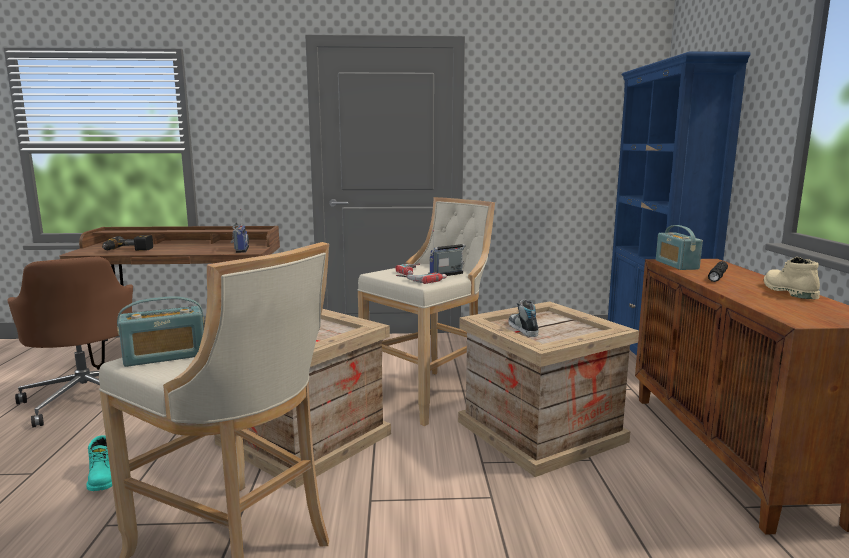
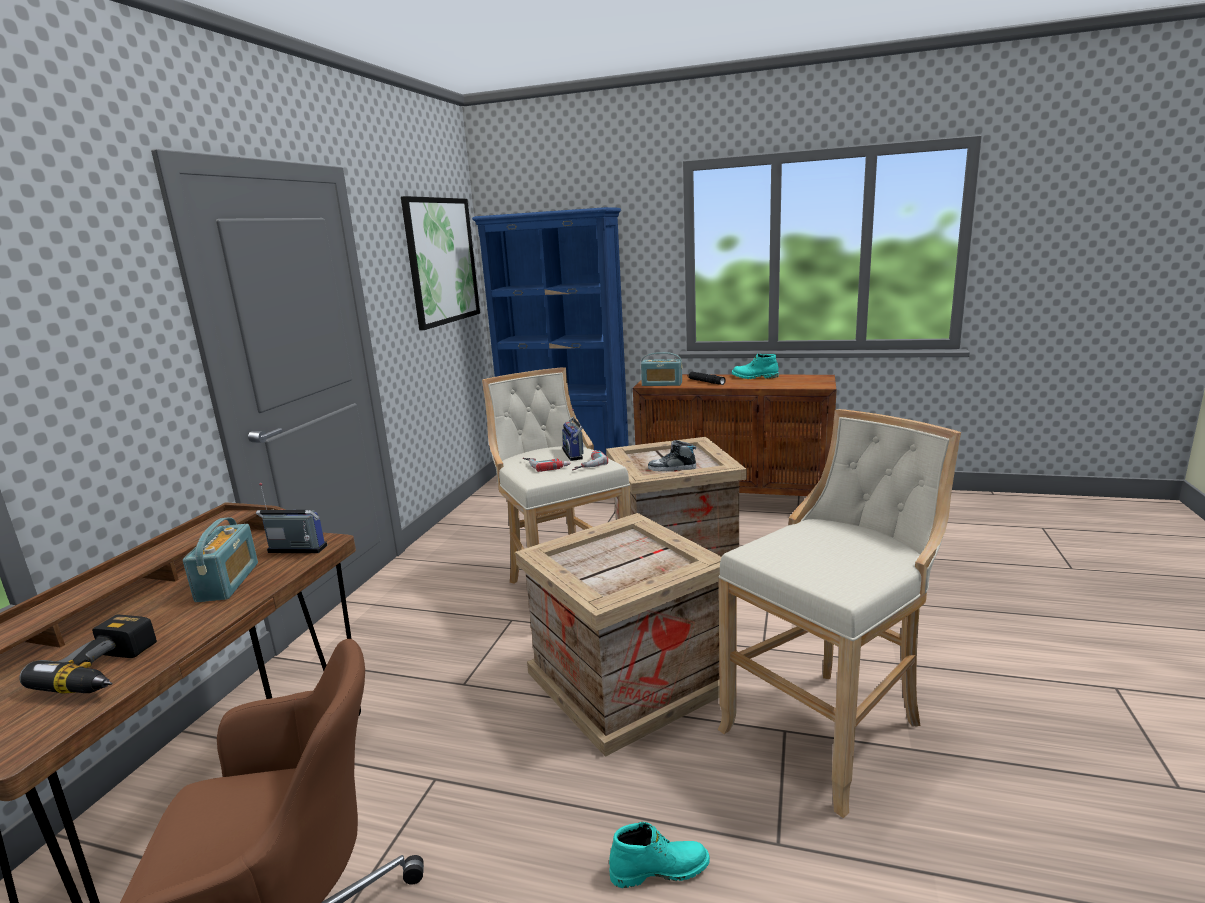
camera: 70 degrees left, 5 degrees up
radio [117,296,205,367] -> radio moved to [183,517,258,602]
beige boot [764,257,820,299] -> turquoise boot [732,354,779,379]
none -> picture [401,196,480,330]

